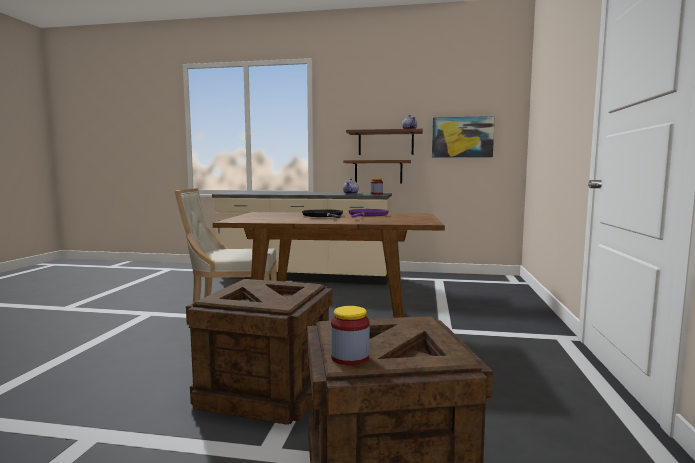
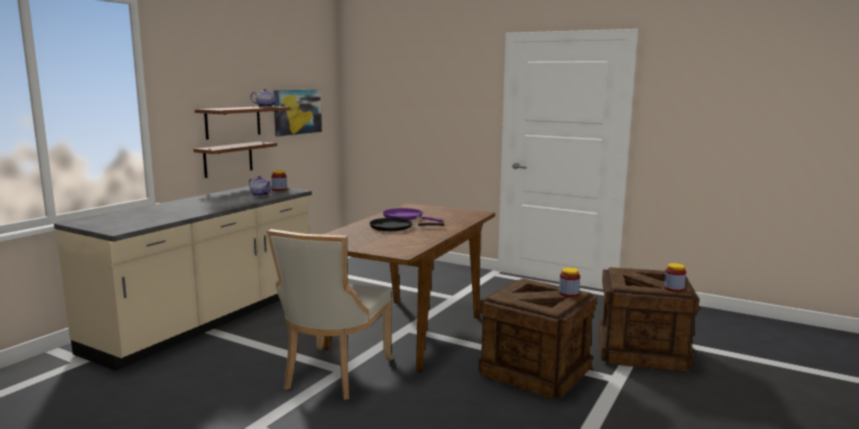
camera: 70 degrees left, 5 degrees up
none -> jar [559,267,580,297]

